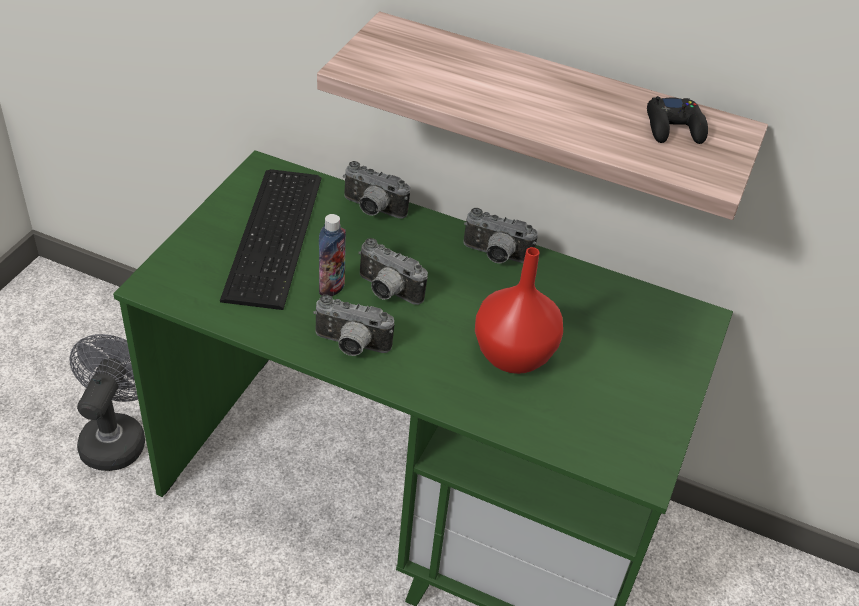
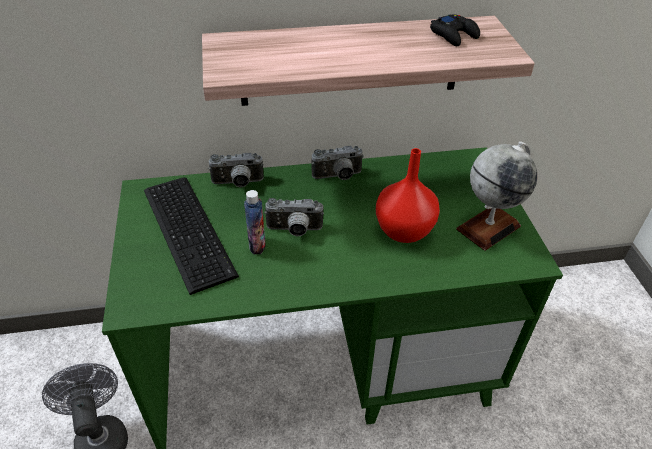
camera: 30 degrees left, 0 degrees up
camera [313,295,395,356] -> none
none -> globe [456,141,537,251]

